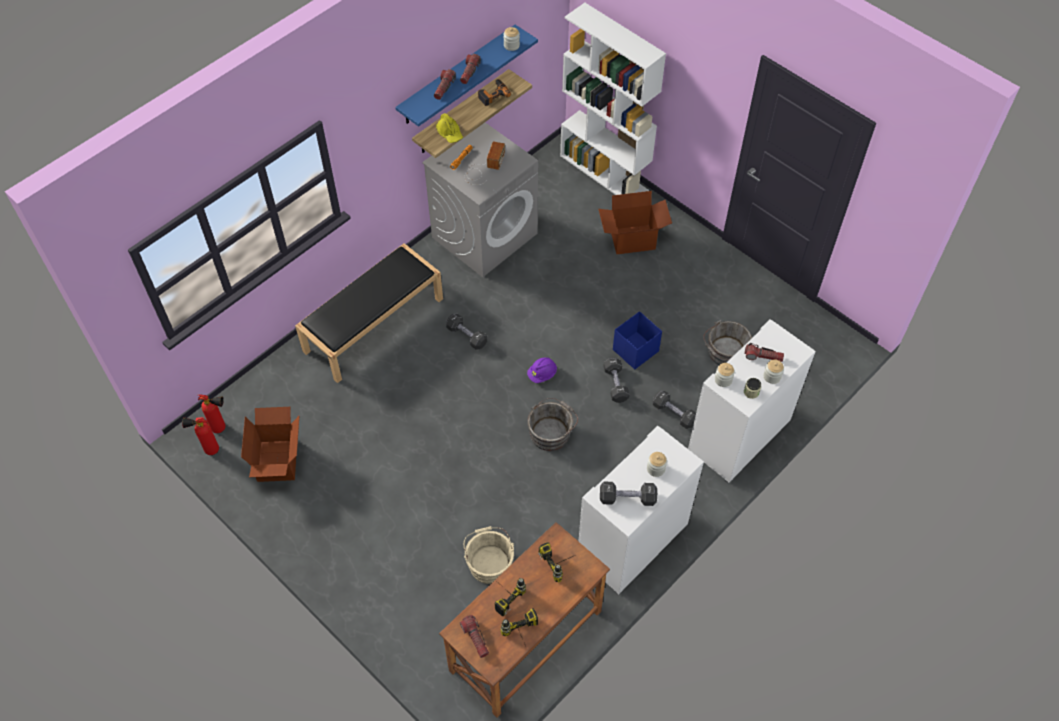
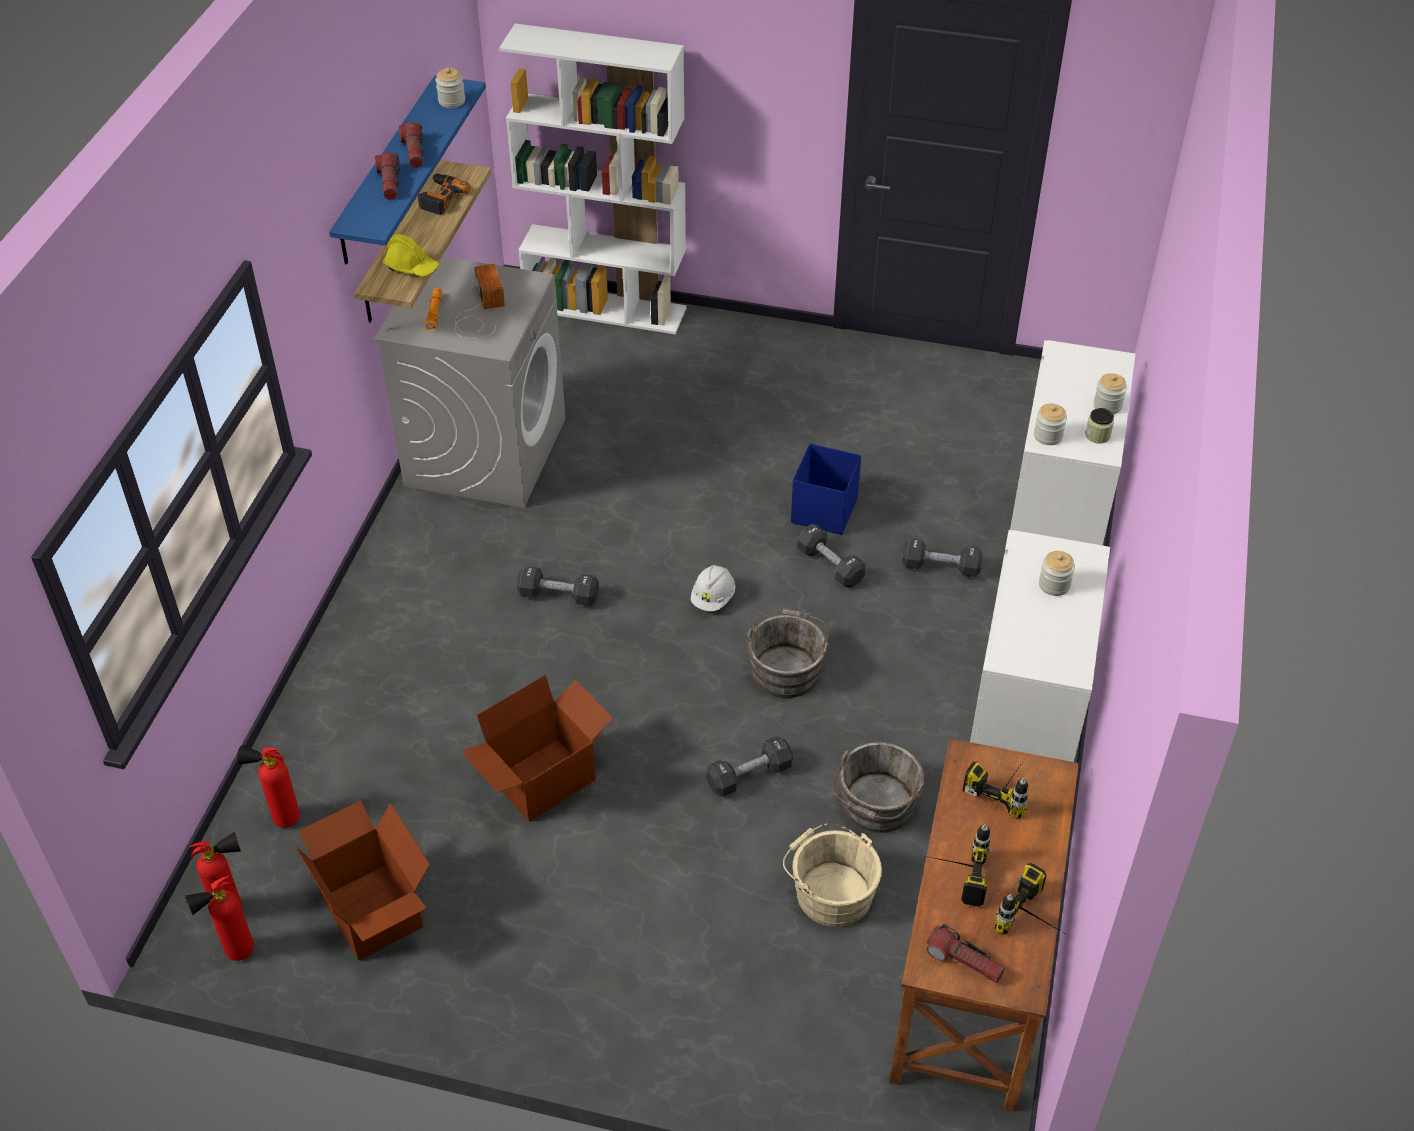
camera: 30 degrees left, 10 degrees down
black bench [295,243,443,383] -> none
purple hard hat [527,358,557,383] -> white hard hat [691,565,736,611]
cardboard box [598,191,672,254] -> cardboard box moved to [461,675,614,822]
black dumbbell [600,482,657,506] -> black dumbbell moved to [706,737,793,797]
grey bucket [703,320,752,365] -> grey bucket moved to [833,742,924,833]
flashlight [744,343,784,362] -> none
none -> fire extinguisher [237,745,300,828]

